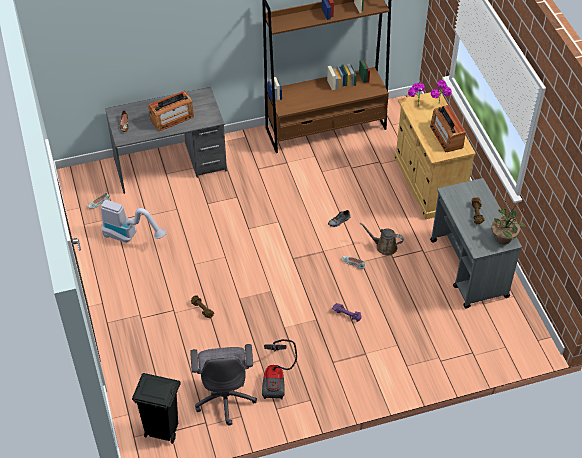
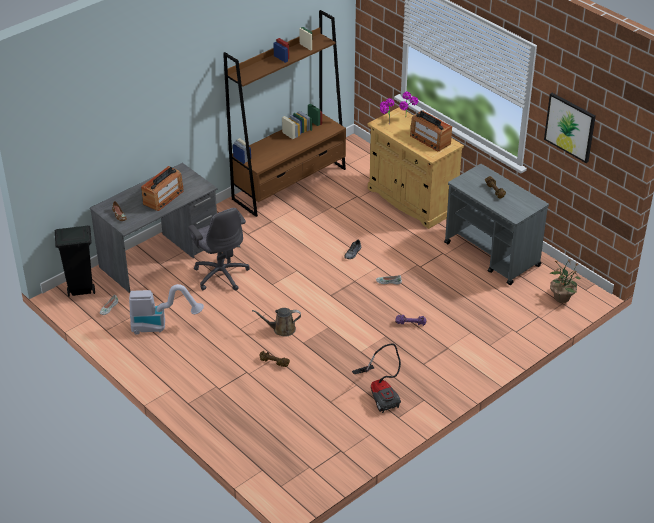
camera: 25 degrees left, 10 degrees down
black trash can [132,373,181,444] -> black trash can moved to [55,225,95,297]
grey office chair [190,344,257,426] -> grey office chair moved to [188,208,250,291]
brown watering can [359,222,404,256] -> brown watering can moved to [252,308,301,337]
potted plant [491,199,526,244] -> potted plant moved to [550,259,581,303]
none -> picture [544,93,596,163]

